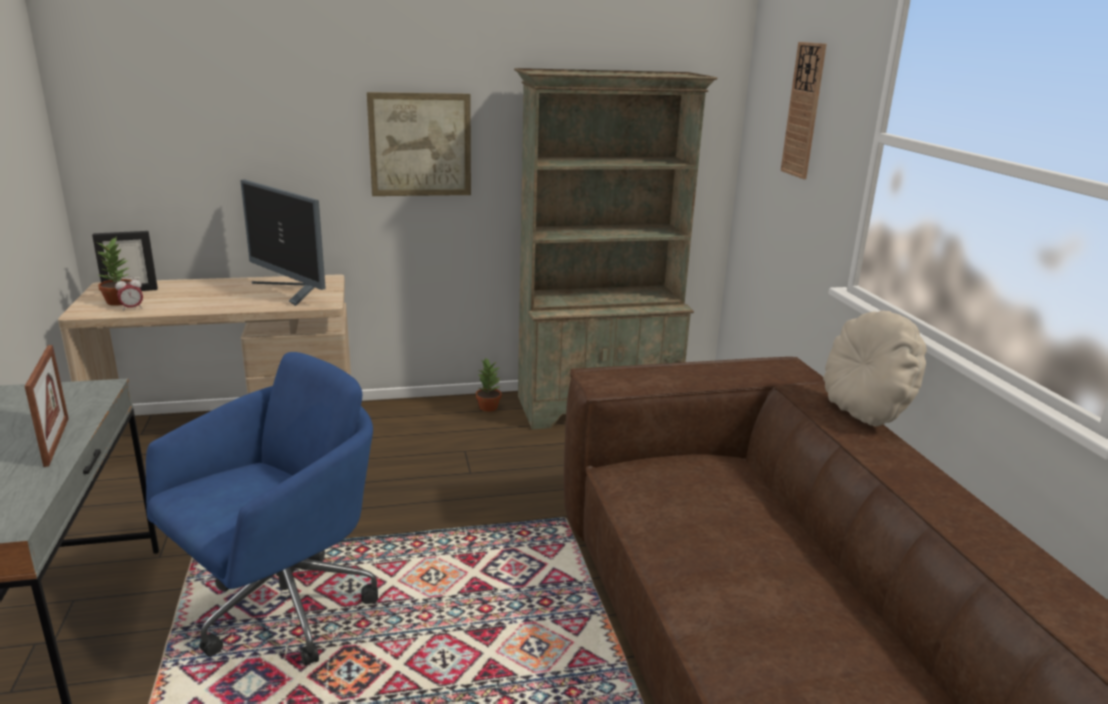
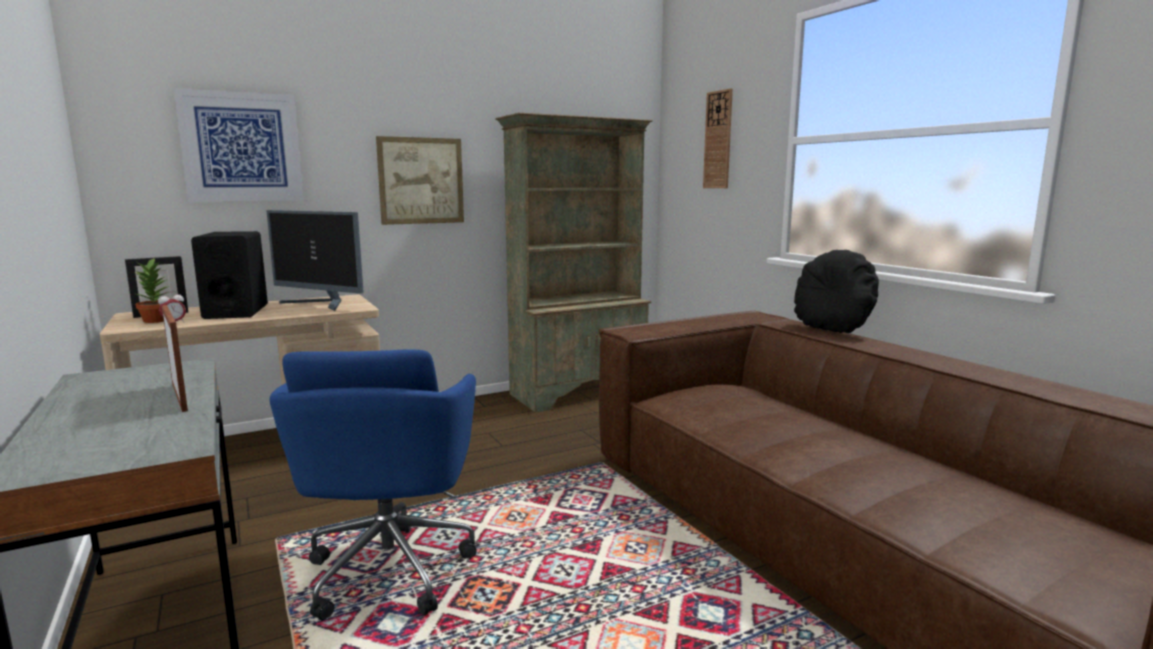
camera: 15 degrees left, 10 degrees down
blue office chair [146,352,378,666] -> blue office chair turned 150 degrees clockwise [269,349,477,621]
potted plant [476,358,502,412] -> none
beige pillow [823,311,927,427] -> black pillow [794,250,879,333]
none -> picture [174,88,304,202]
none -> black speaker [191,231,268,319]

